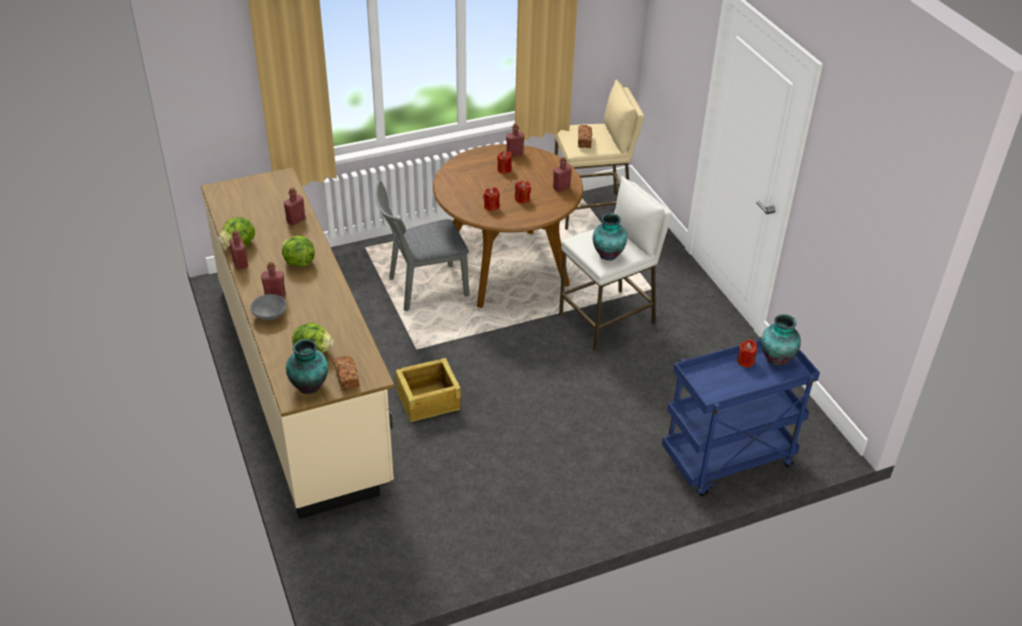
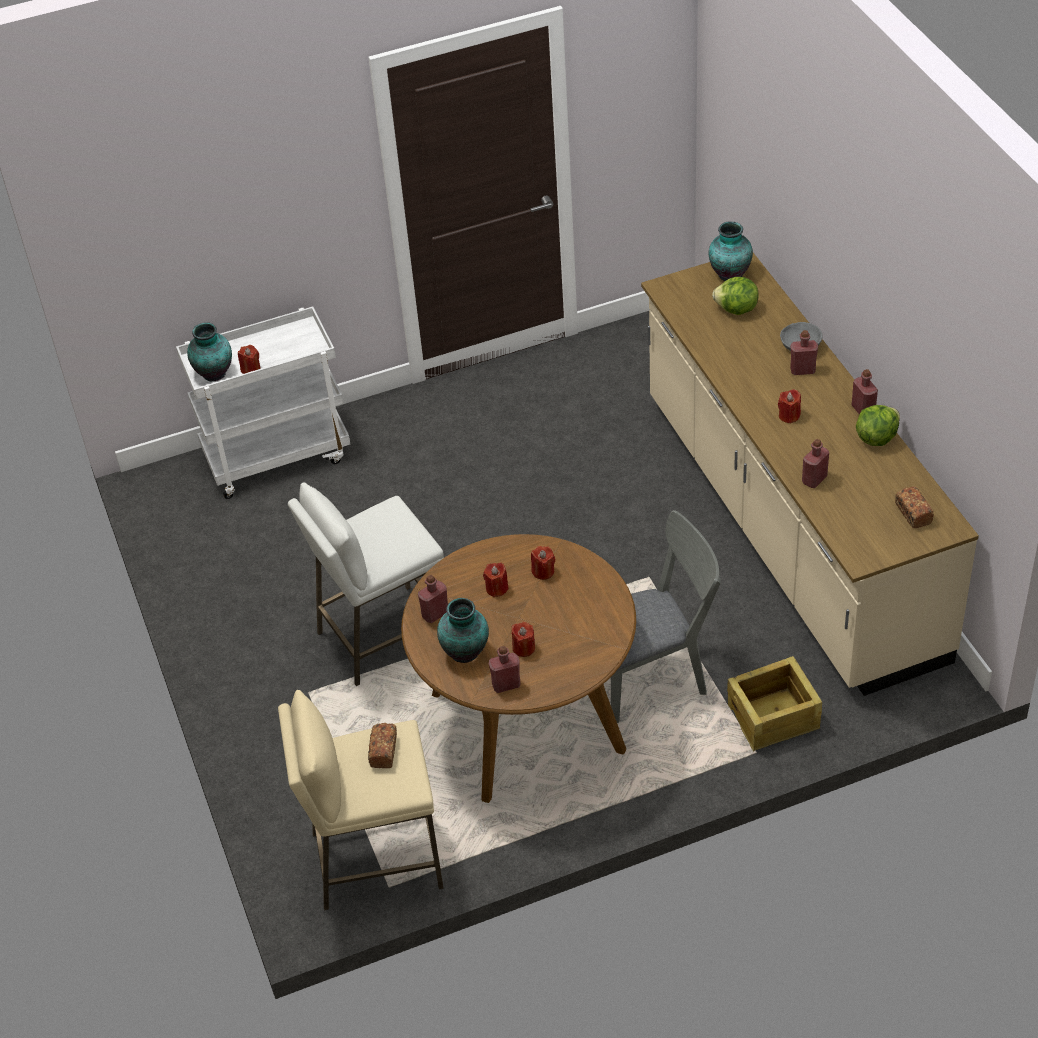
camera: 175 degrees left, 5 degrees up
lettuce [282,236,315,267] -> red candle [778,389,801,424]
bread [334,356,359,390] -> bread moved to [895,486,934,528]
crate [396,358,461,422] -> crate moved to [727,656,822,752]
vase [593,213,627,261] -> vase moved to [437,598,489,663]
blue cart [662,339,820,496] -> white cart [176,306,350,499]

